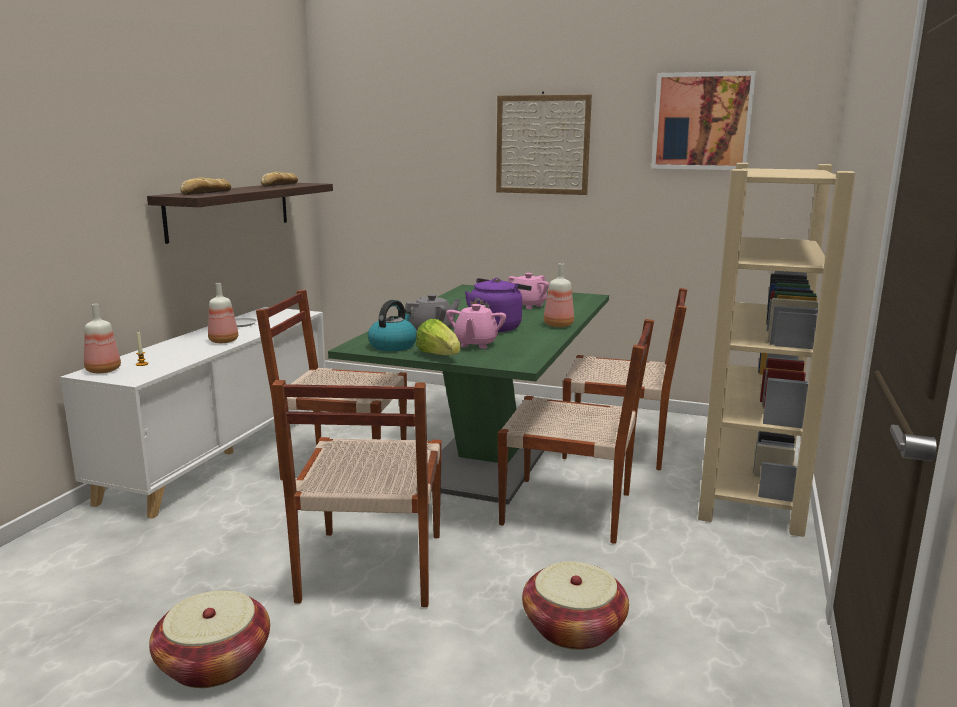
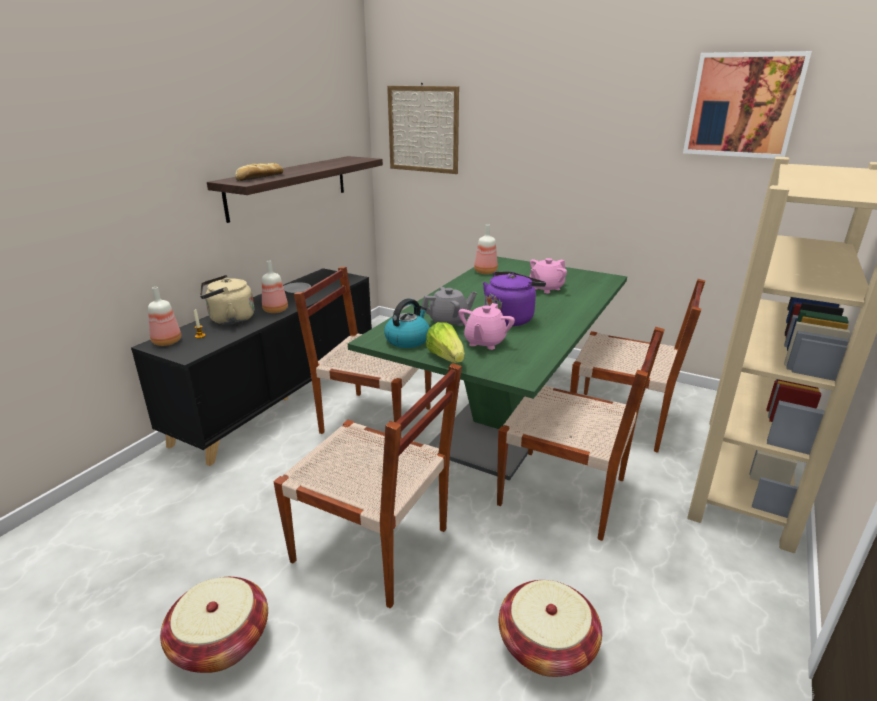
camera: 10 degrees right, 10 degrees up
white cabinet [60,307,326,519] -> black cabinet [131,268,372,466]
bread [261,172,298,186] -> none
chair [272,380,442,607] -> chair turned 75 degrees counterclockwise [274,363,462,608]
picture [496,92,592,195] -> picture moved to [387,83,459,174]
bottle [544,263,574,327] -> bottle moved to [474,224,498,274]
none -> beige kettle [200,275,254,325]

